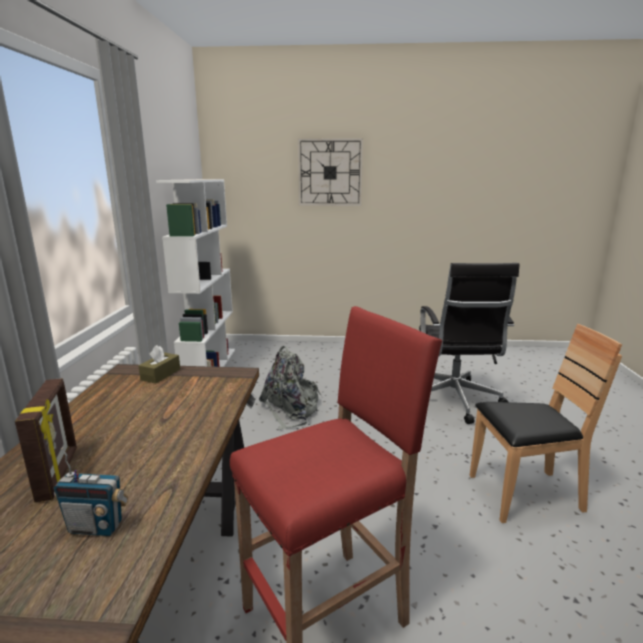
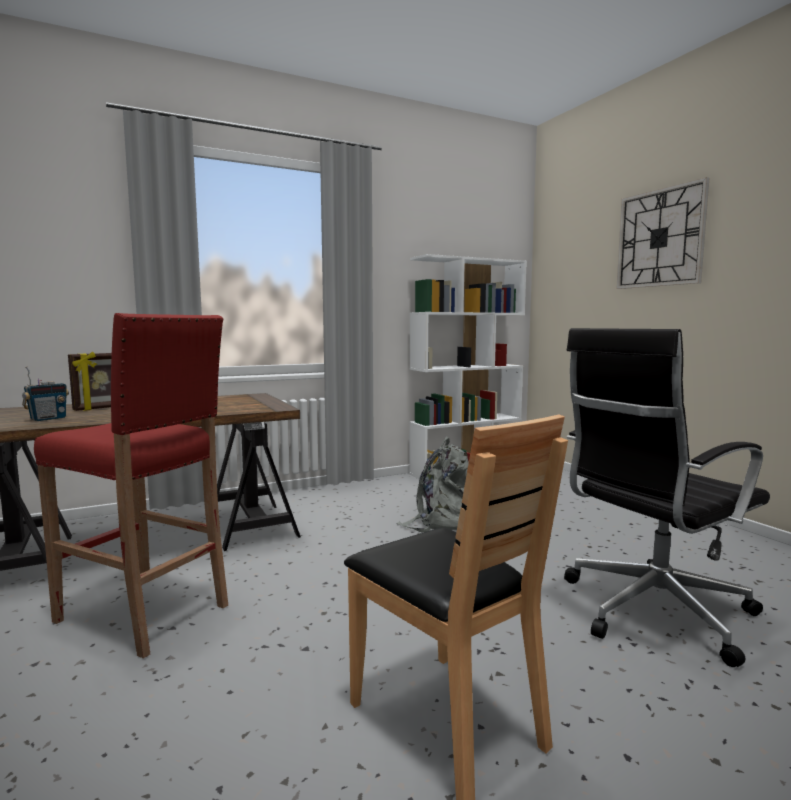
camera: 60 degrees right, 10 degrees down
radio [53,447,128,536] -> radio turned 120 degrees counterclockwise [22,366,69,421]
brown tissue box [139,345,180,383] -> none

